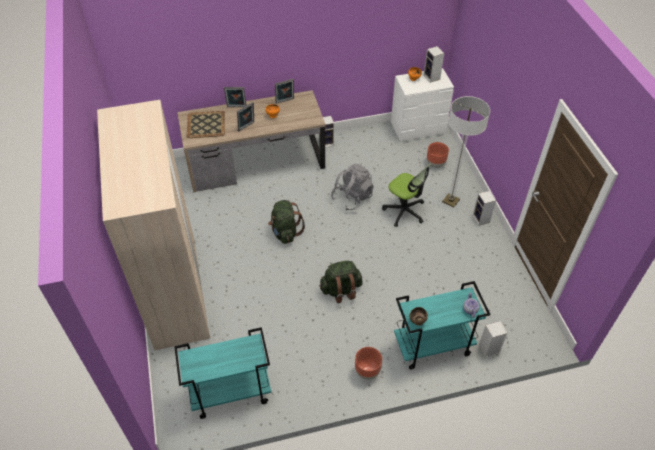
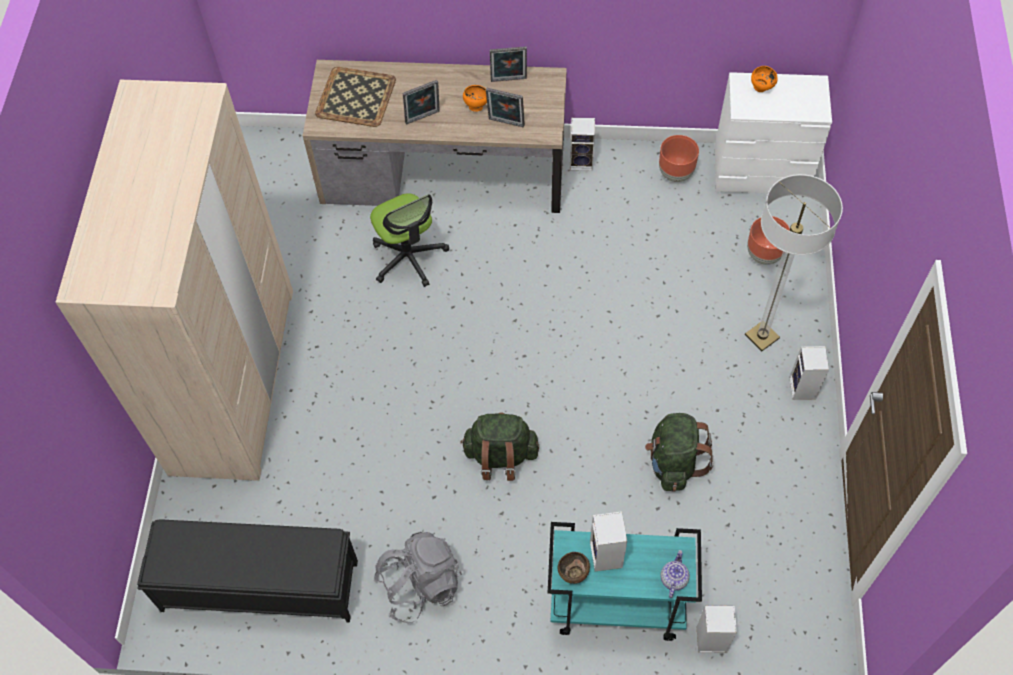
camera: 20 degrees right, 10 degrees up
turquoise cart [174,327,271,419] -> black bench [137,519,358,623]
picture frame [224,87,247,107] -> picture frame moved to [486,88,525,127]
green backpack [268,200,305,244] -> green backpack moved to [645,413,714,492]
grey backpack [331,164,374,210] -> grey backpack moved to [373,532,462,623]
brown planter [355,347,382,380] -> brown planter moved to [659,135,699,182]
office chair [382,164,431,227] -> office chair moved to [370,194,449,287]
speaker [423,46,444,83] -> speaker moved to [590,511,627,571]

